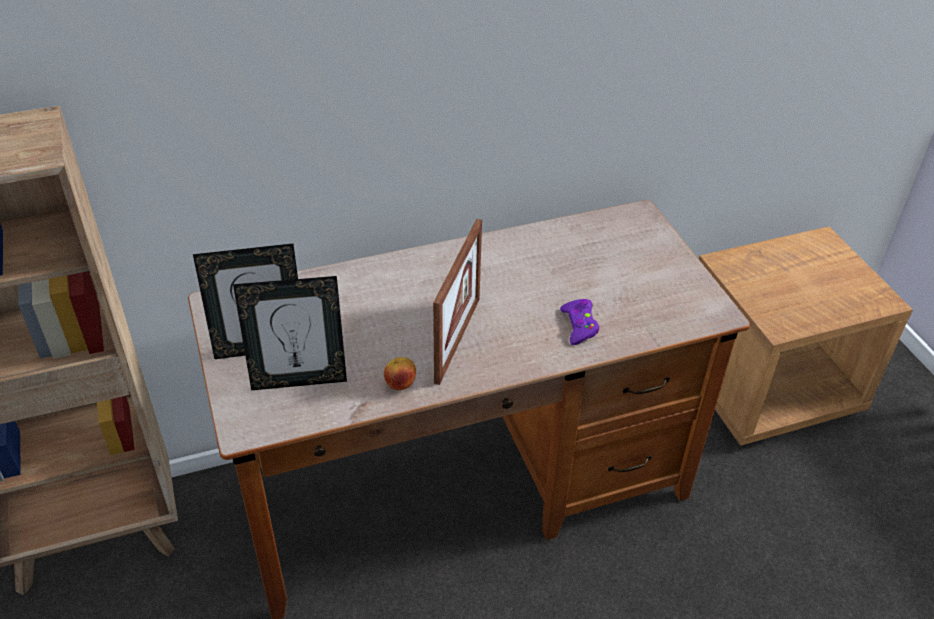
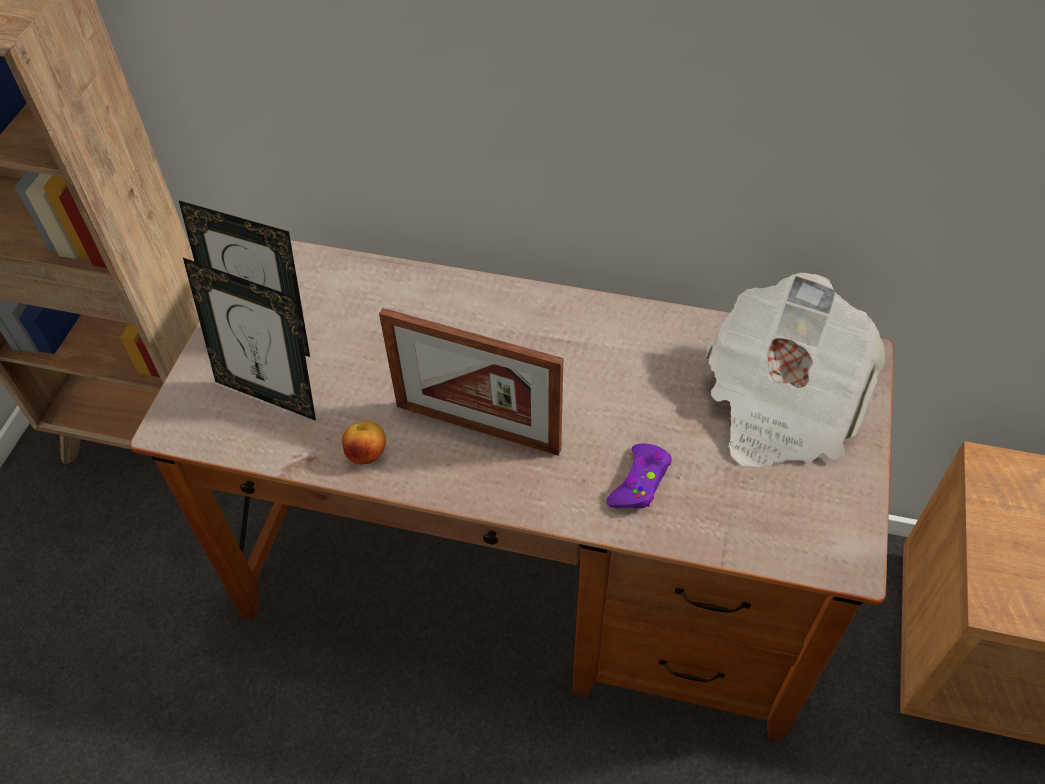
camera: 35 degrees right, 10 degrees up
picture frame [433,219,482,385] -> picture frame turned 60 degrees clockwise [379,308,563,456]
none -> newspaper [707,273,886,467]

